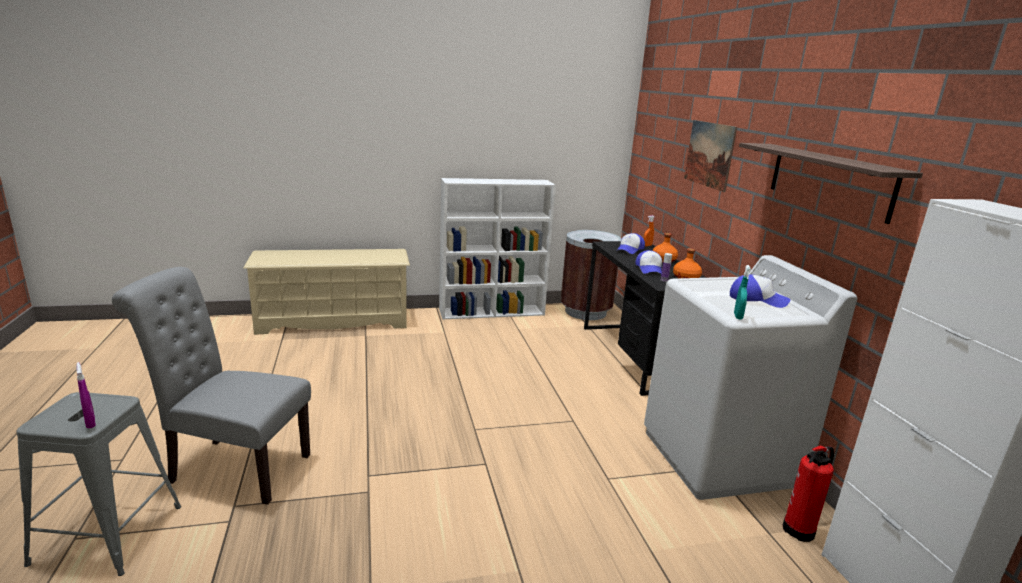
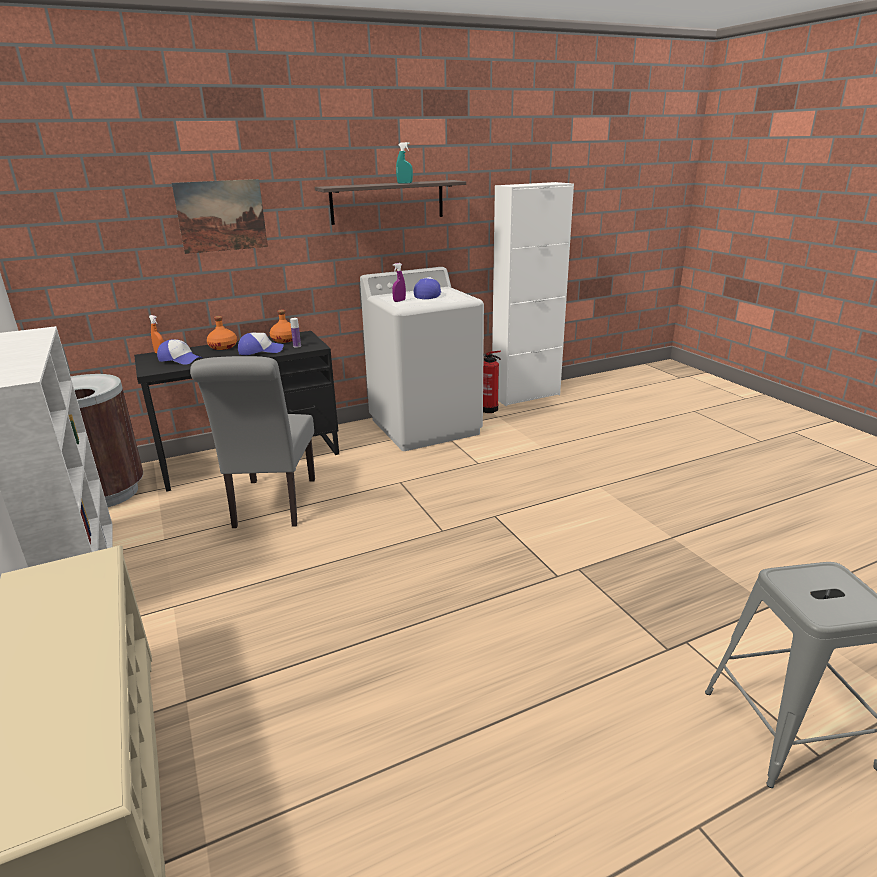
camera: 100 degrees left, 5 degrees up
purple spray bottle [76,362,96,428] -> purple spray bottle moved to [392,263,406,302]
grey chair [112,267,311,505] -> grey chair moved to [190,356,315,528]
turquoise spray bottle [734,265,751,320] -> turquoise spray bottle moved to [396,142,413,184]

